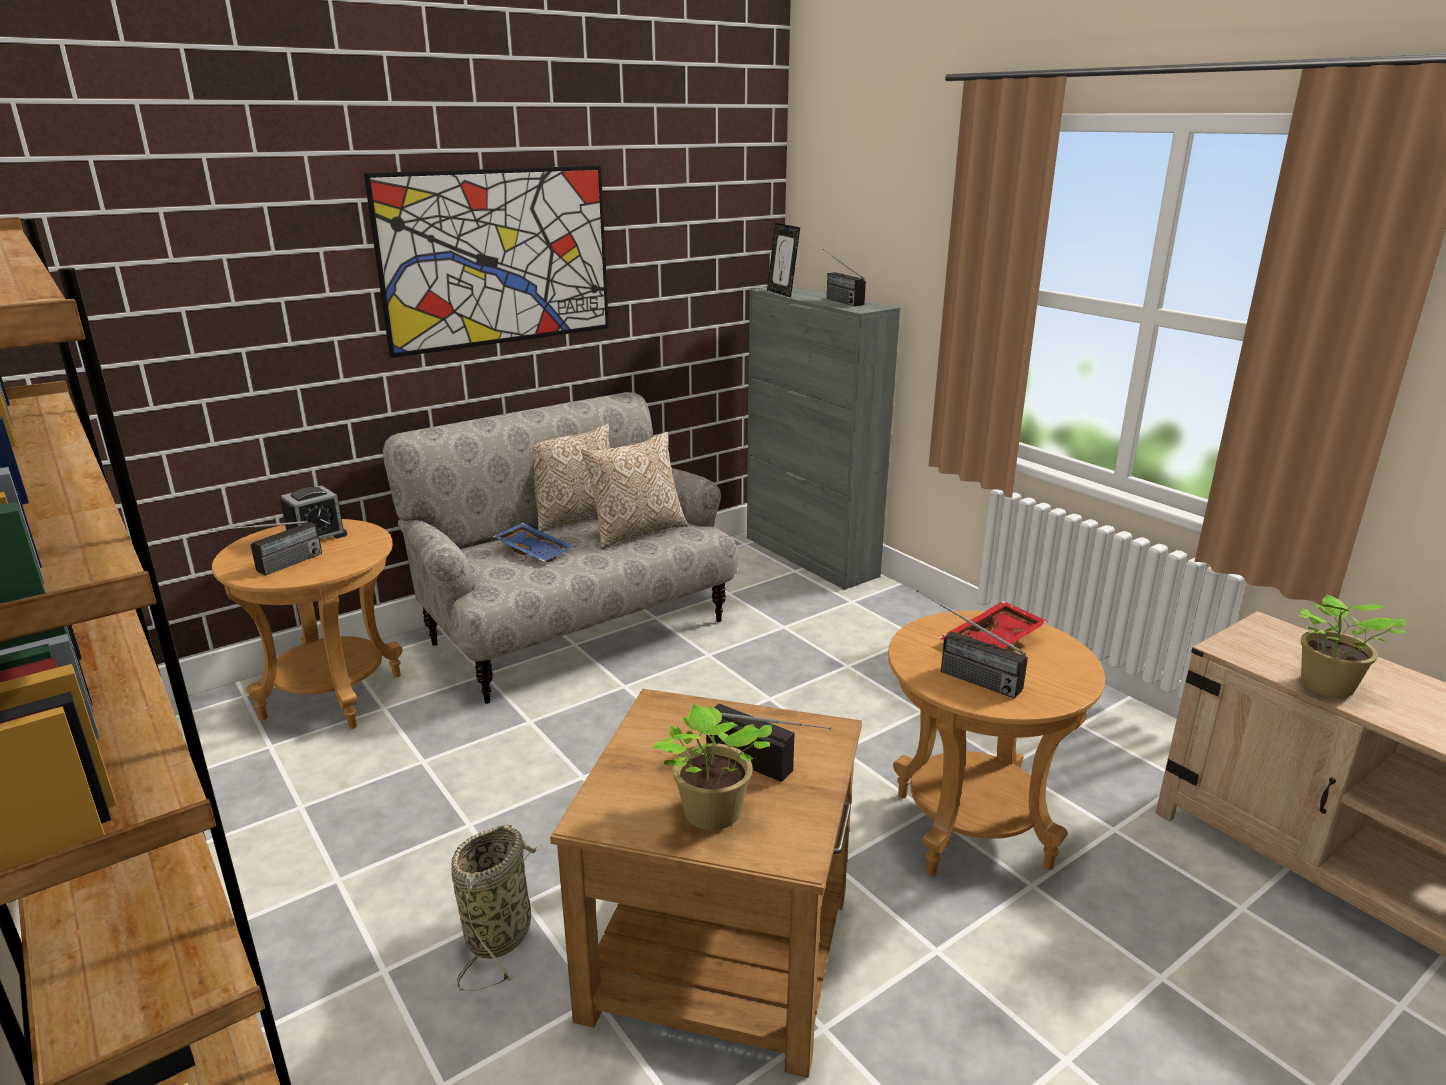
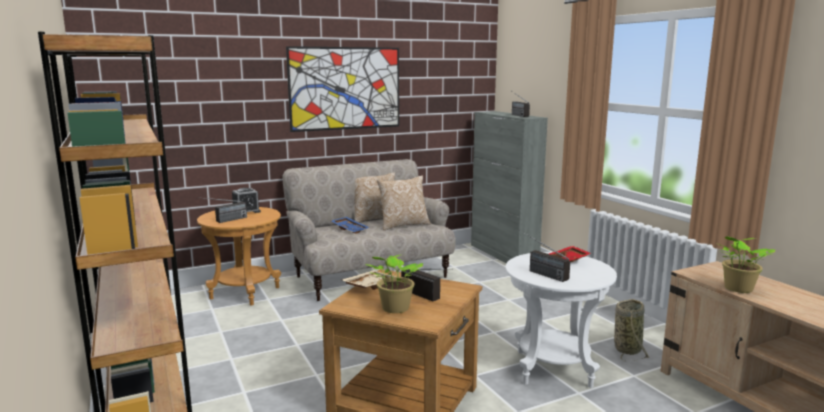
camera: 10 degrees right, 10 degrees down
basket [451,825,542,991] -> basket moved to [614,299,649,361]
picture frame [767,223,800,298] -> none
brown side table [888,611,1105,876] -> white side table [505,252,617,388]
none -> beige tray [341,270,397,290]

